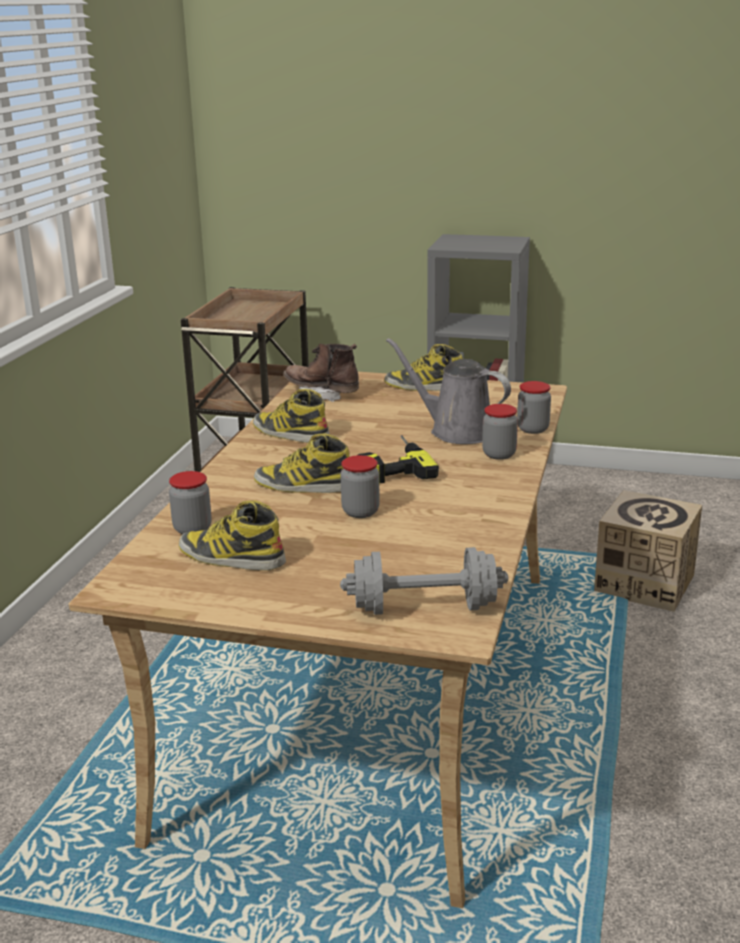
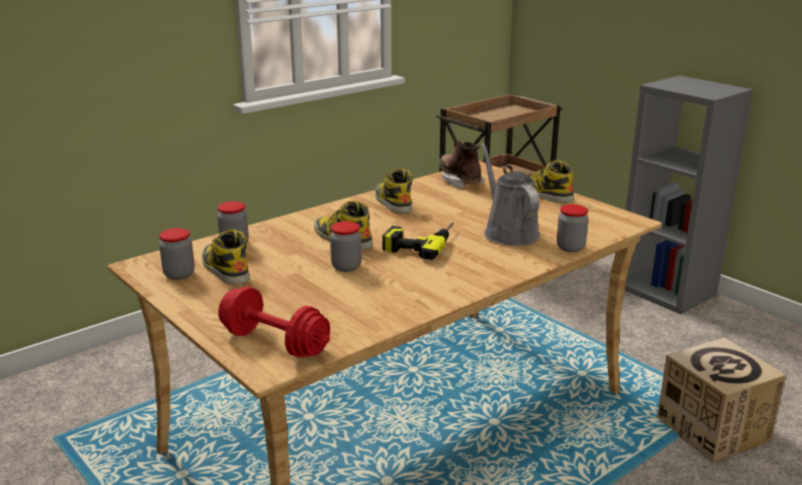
camera: 35 degrees right, 0 degrees up
grey dumbbell [340,547,509,615] -> red dumbbell [218,287,330,358]
jar [482,404,518,460] -> jar moved to [159,228,195,280]

